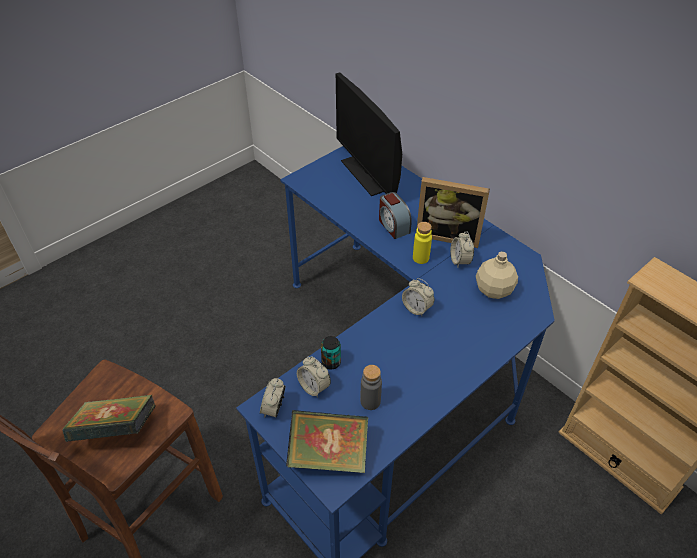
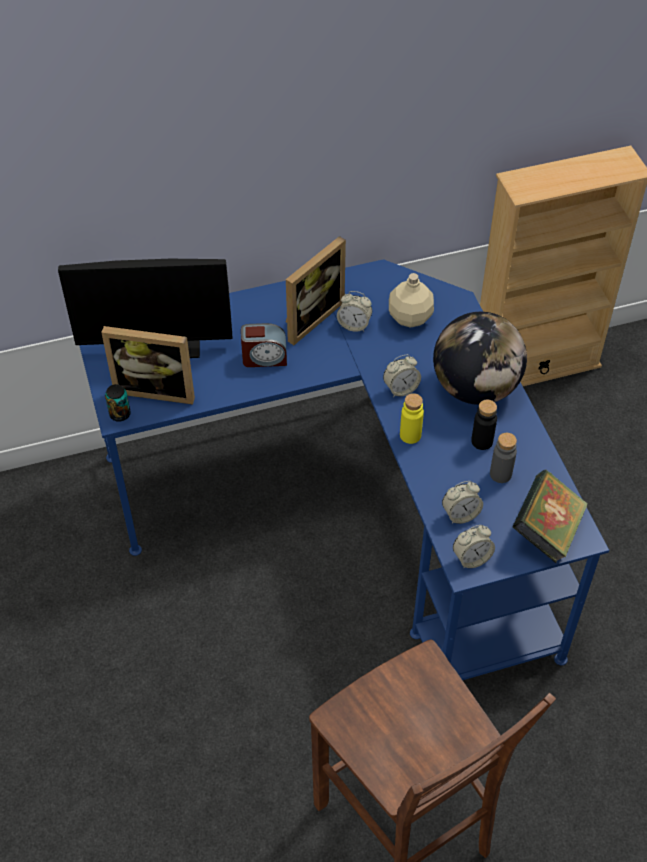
camera: 65 degrees left, 5 degrees up
book [63,395,156,442] -> none
alarm clock [260,378,286,417] -> alarm clock turned 60 degrees counterclockwise [453,525,495,569]
can [321,336,341,369] -> can moved to [105,384,131,422]
yellow bottle [413,222,432,264] -> yellow bottle moved to [400,393,424,444]
none -> picture frame [101,326,195,405]
none -> globe [433,312,527,405]
none -> black bottle [471,400,497,450]

